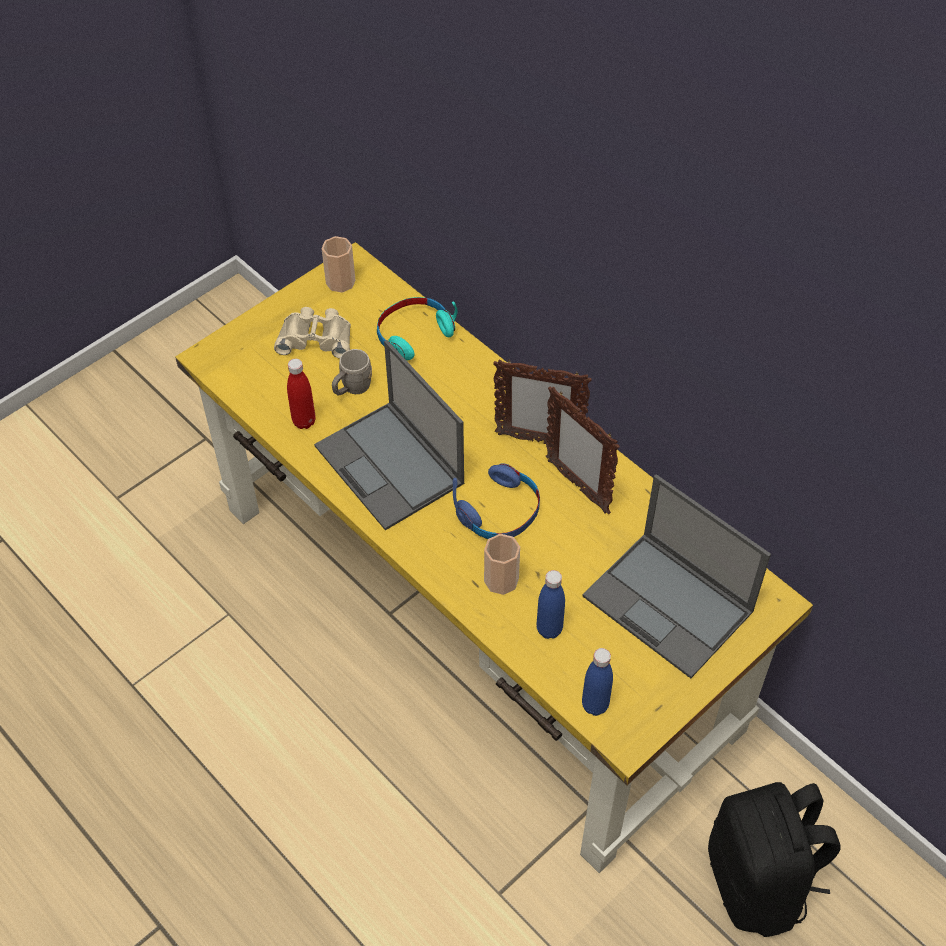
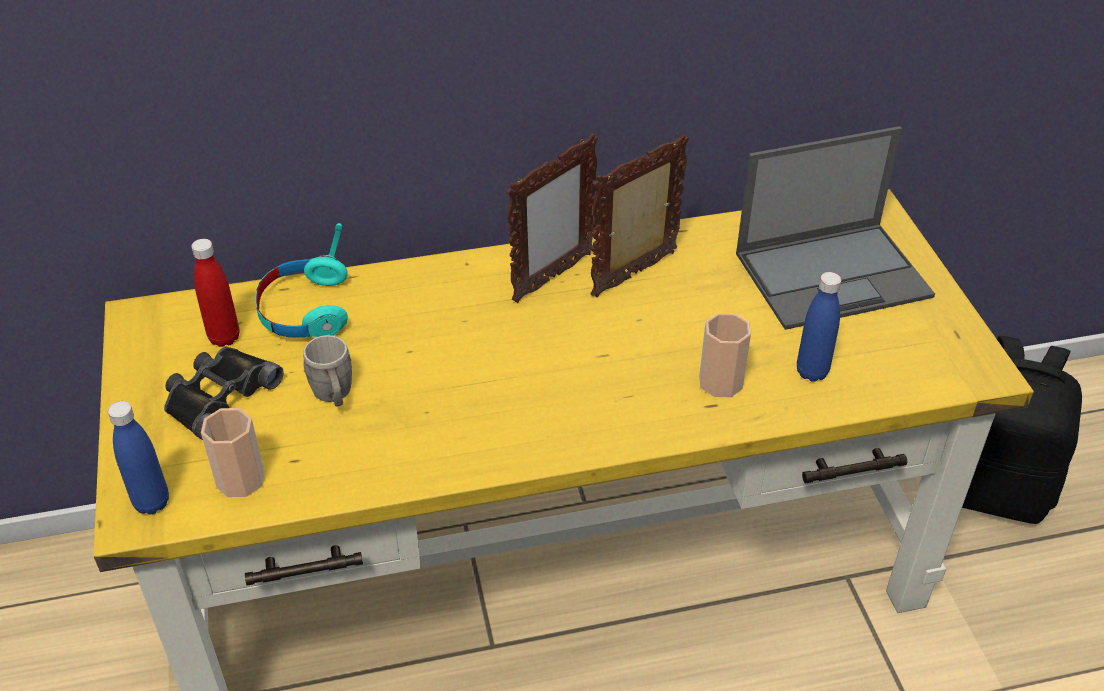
camera: 60 degrees left, 10 degrees down
beige binoculars [274,307,351,359] -> black binoculars [164,347,284,440]
red bottle [287,359,316,429] -> red bottle moved to [191,239,240,347]
laptop [314,340,464,530] -> none
cup [321,236,356,293] -> cup moved to [201,408,265,497]
blue headphones [453,463,540,539] -> none
picture frame [546,386,620,514] -> picture frame turned 150 degrees clockwise [590,134,689,297]
blue bottle [582,648,613,716] -> blue bottle moved to [107,401,169,514]

